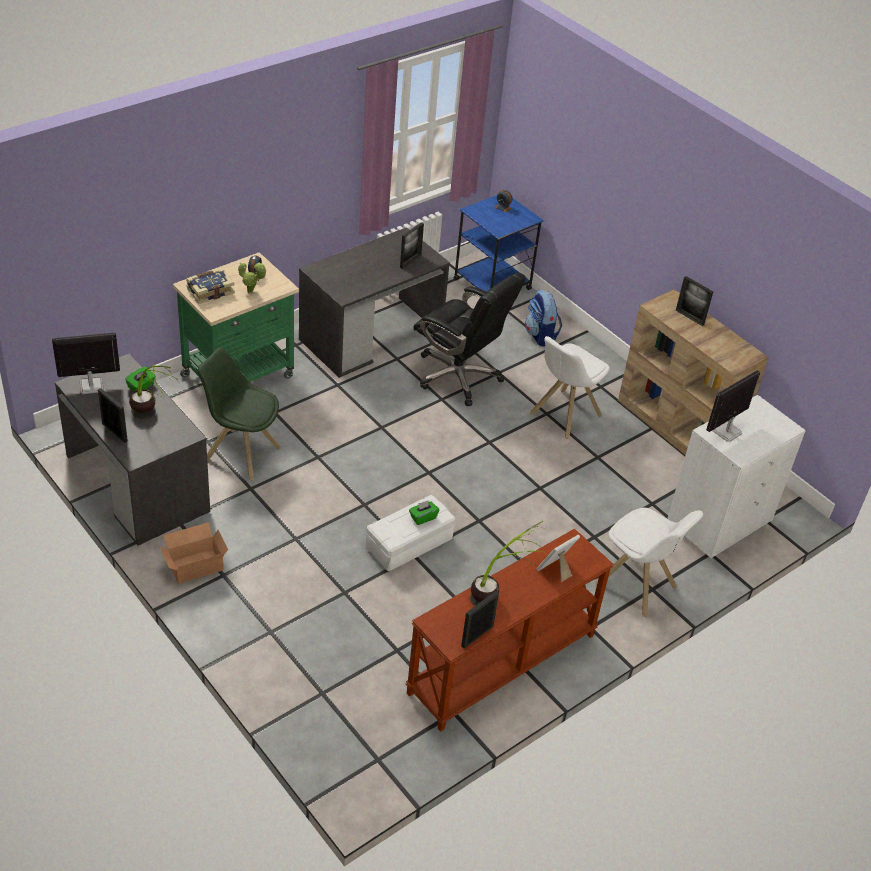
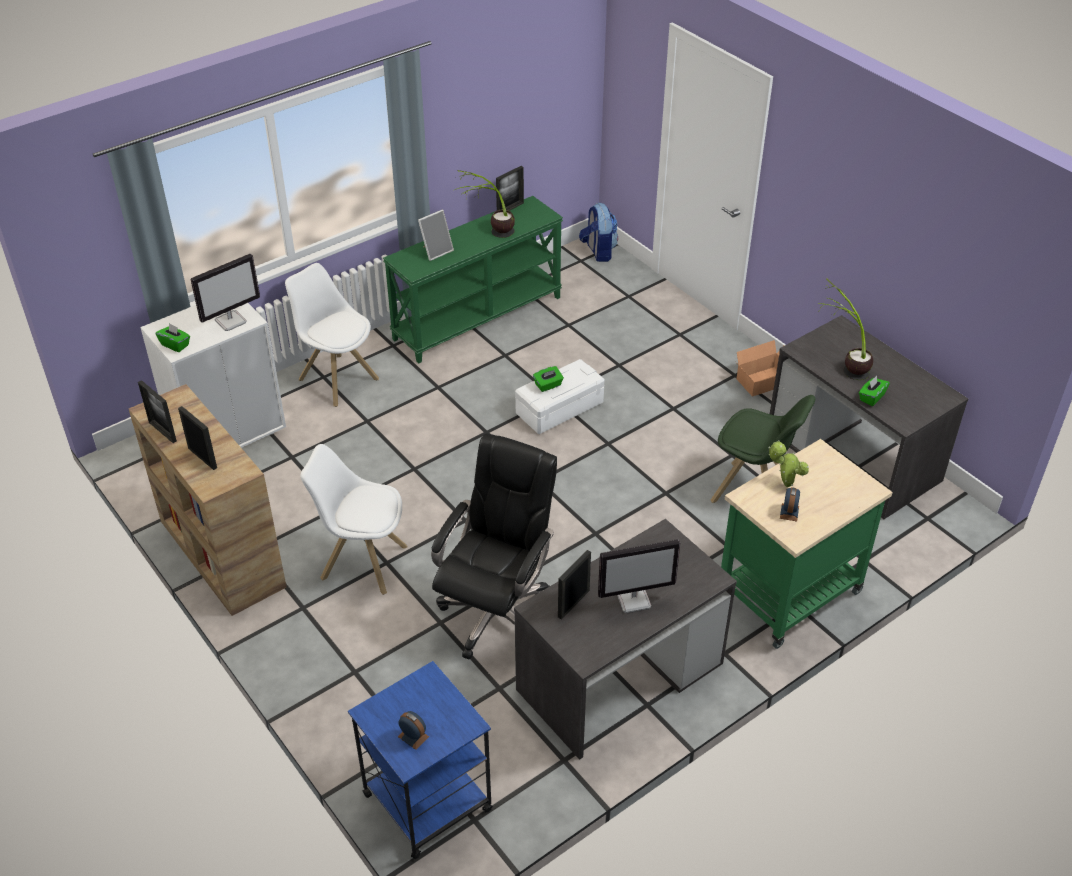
camera: 175 degrees left, 0 degrees up
monitor [52,333,120,394] -> monitor moved to [598,539,680,613]
picture frame [98,388,128,443] -> picture frame moved to [138,380,177,443]
book [186,268,235,304] -> none
brown console table [406,529,614,732] -> green console table [383,196,563,364]
black office chair [413,273,526,406] -> black office chair turned 75 degrees clockwise [431,433,557,660]
backpack [525,289,562,347] -> backpack moved to [579,203,618,262]
white chair [530,336,610,438] -> white chair turned 120 degrees counterclockwise [300,444,407,595]
none -> green tissue box [156,323,190,352]

